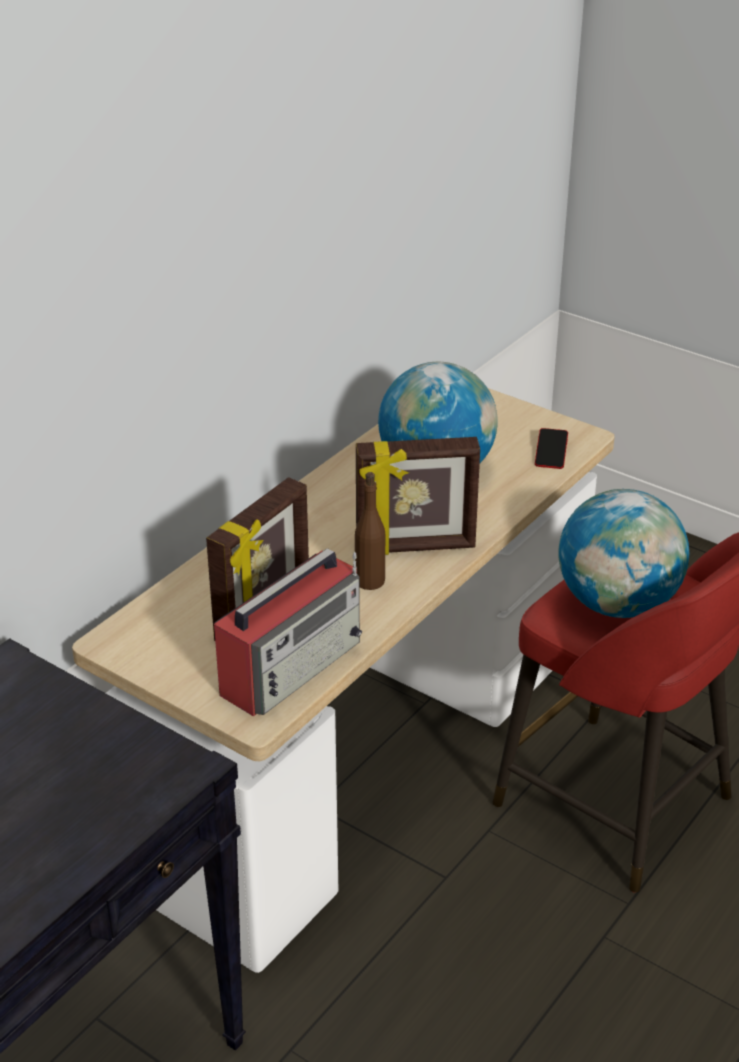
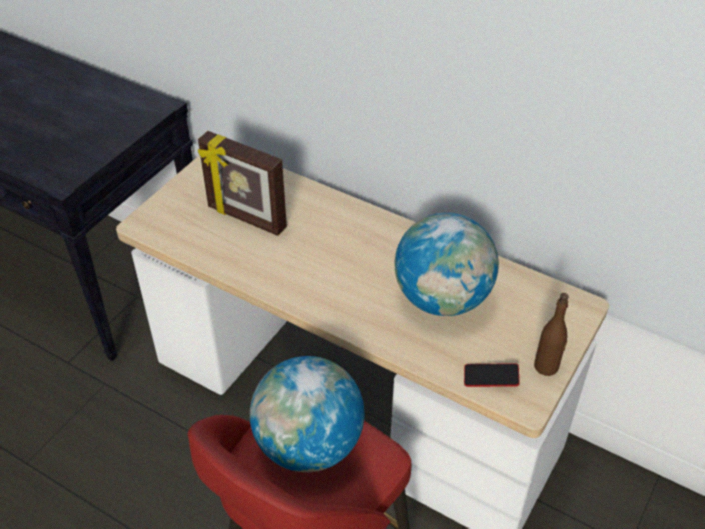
camera: 85 degrees right, 10 degrees up
radio [214,548,362,716] -> none
brown bottle [355,472,385,590] -> brown bottle moved to [534,293,569,376]
picture frame [356,437,480,555] -> none

